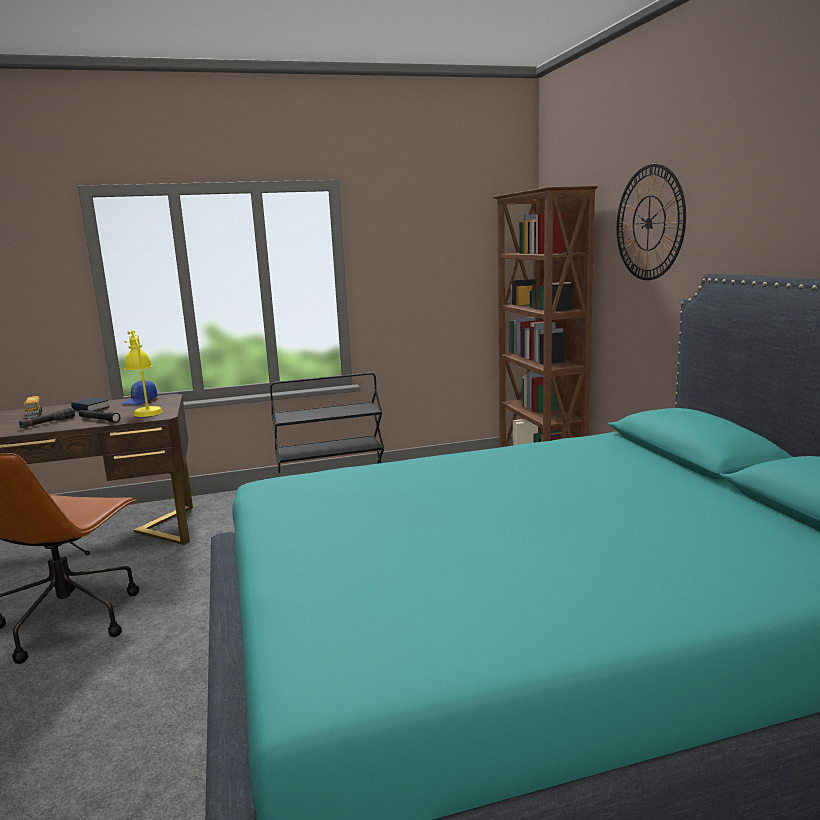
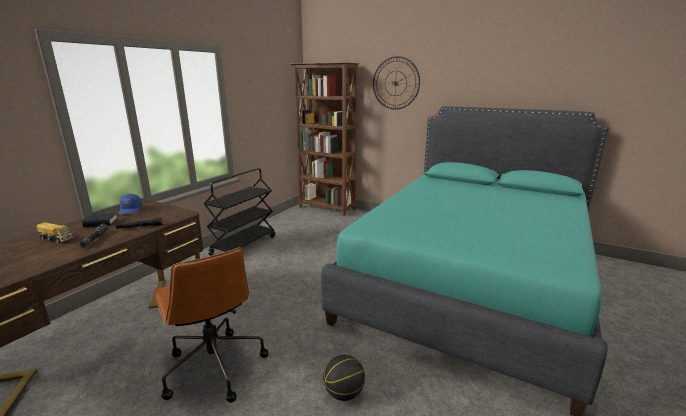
camera: 45 degrees left, 5 degrees up
yellow table lamp [124,330,163,417] -> none
none -> basketball [323,355,365,401]

